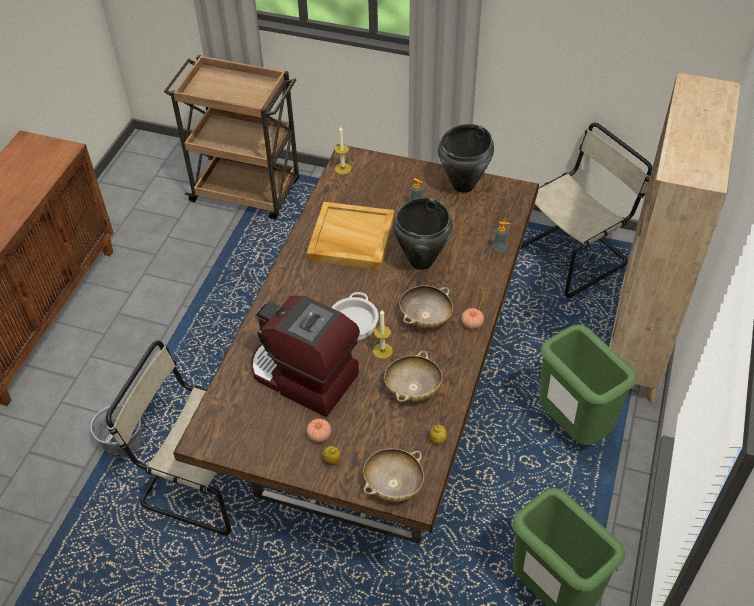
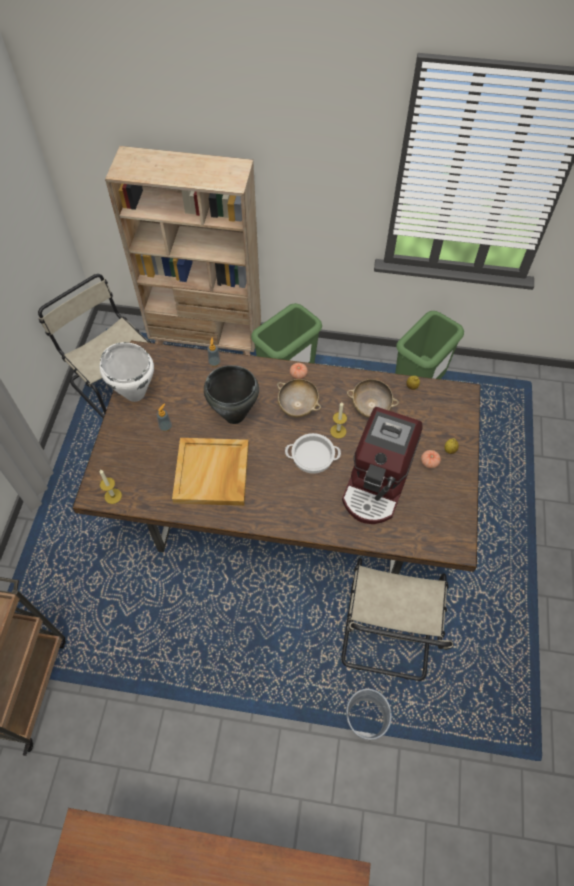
camera: 100 degrees left, 10 degrees up
beige bowl [363,449,424,502] -> none
black cooking pot [438,124,494,193] -> white cooking pot [100,342,154,402]

